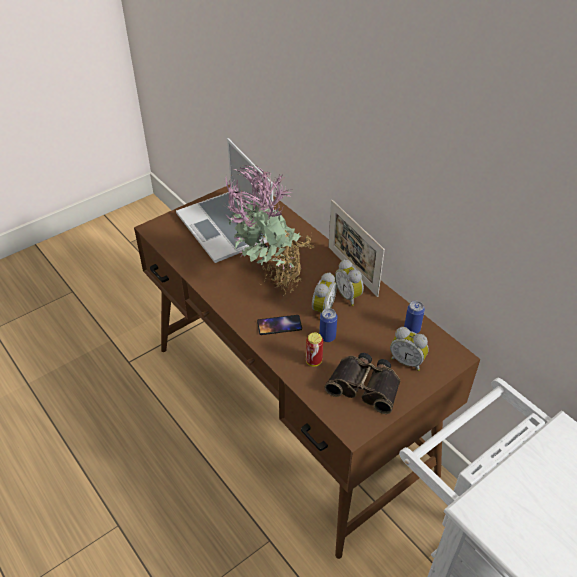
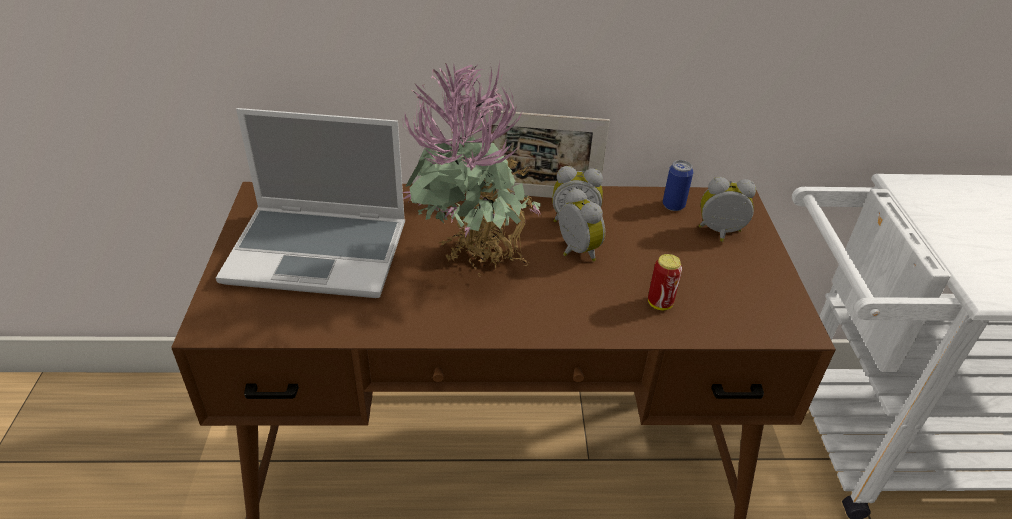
camera: 55 degrees left, 5 degrees down
phone [257,315,302,335] -> none
can [319,308,337,342] -> none
binoculars [324,353,400,414] -> none
alarm clock [390,327,429,371] -> alarm clock turned 150 degrees counterclockwise [699,177,756,242]

